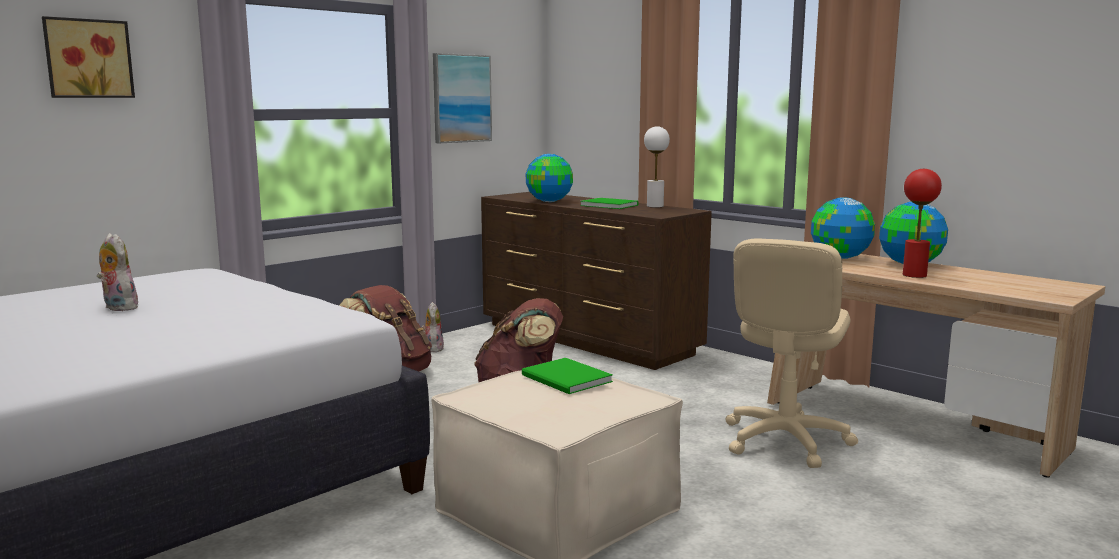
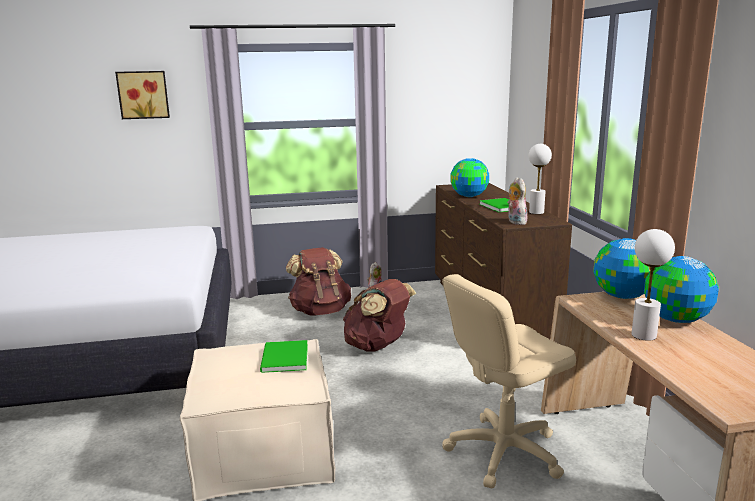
camera: 35 degrees right, 5 degrees up
plush toy [97,233,138,311] -> plush toy moved to [507,177,527,225]
picture [433,53,492,143] -> none
red table lamp [903,169,942,278] -> white table lamp [631,229,675,341]

